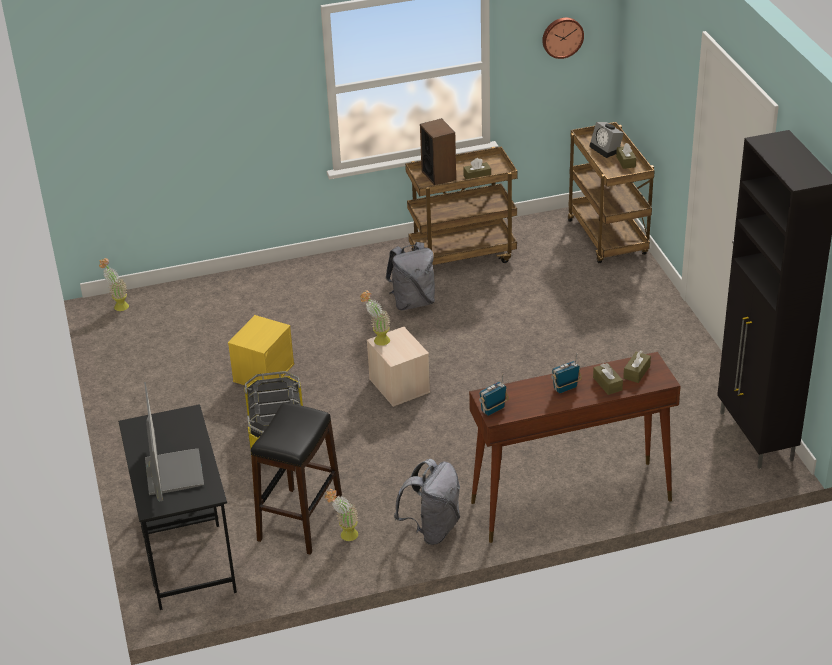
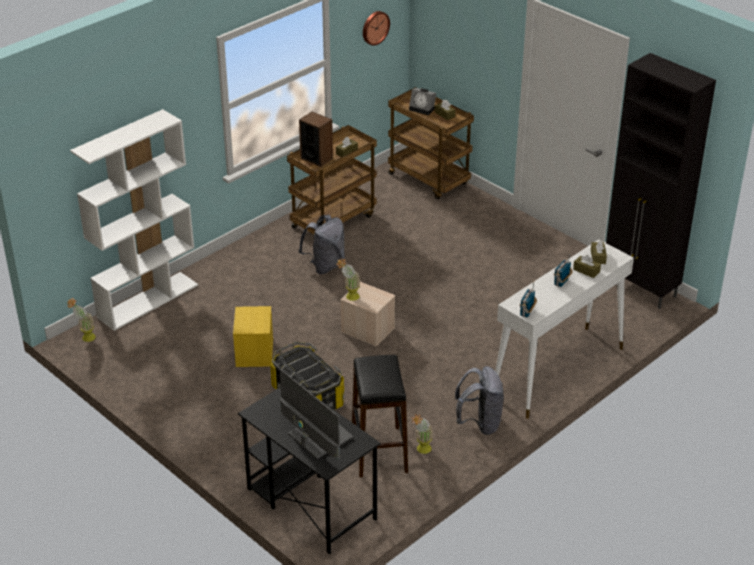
camera: 30 degrees left, 0 degrees up
brown console table [469,352,681,543] -> white console table [495,239,634,419]
none -> white bookcase [70,109,198,331]

